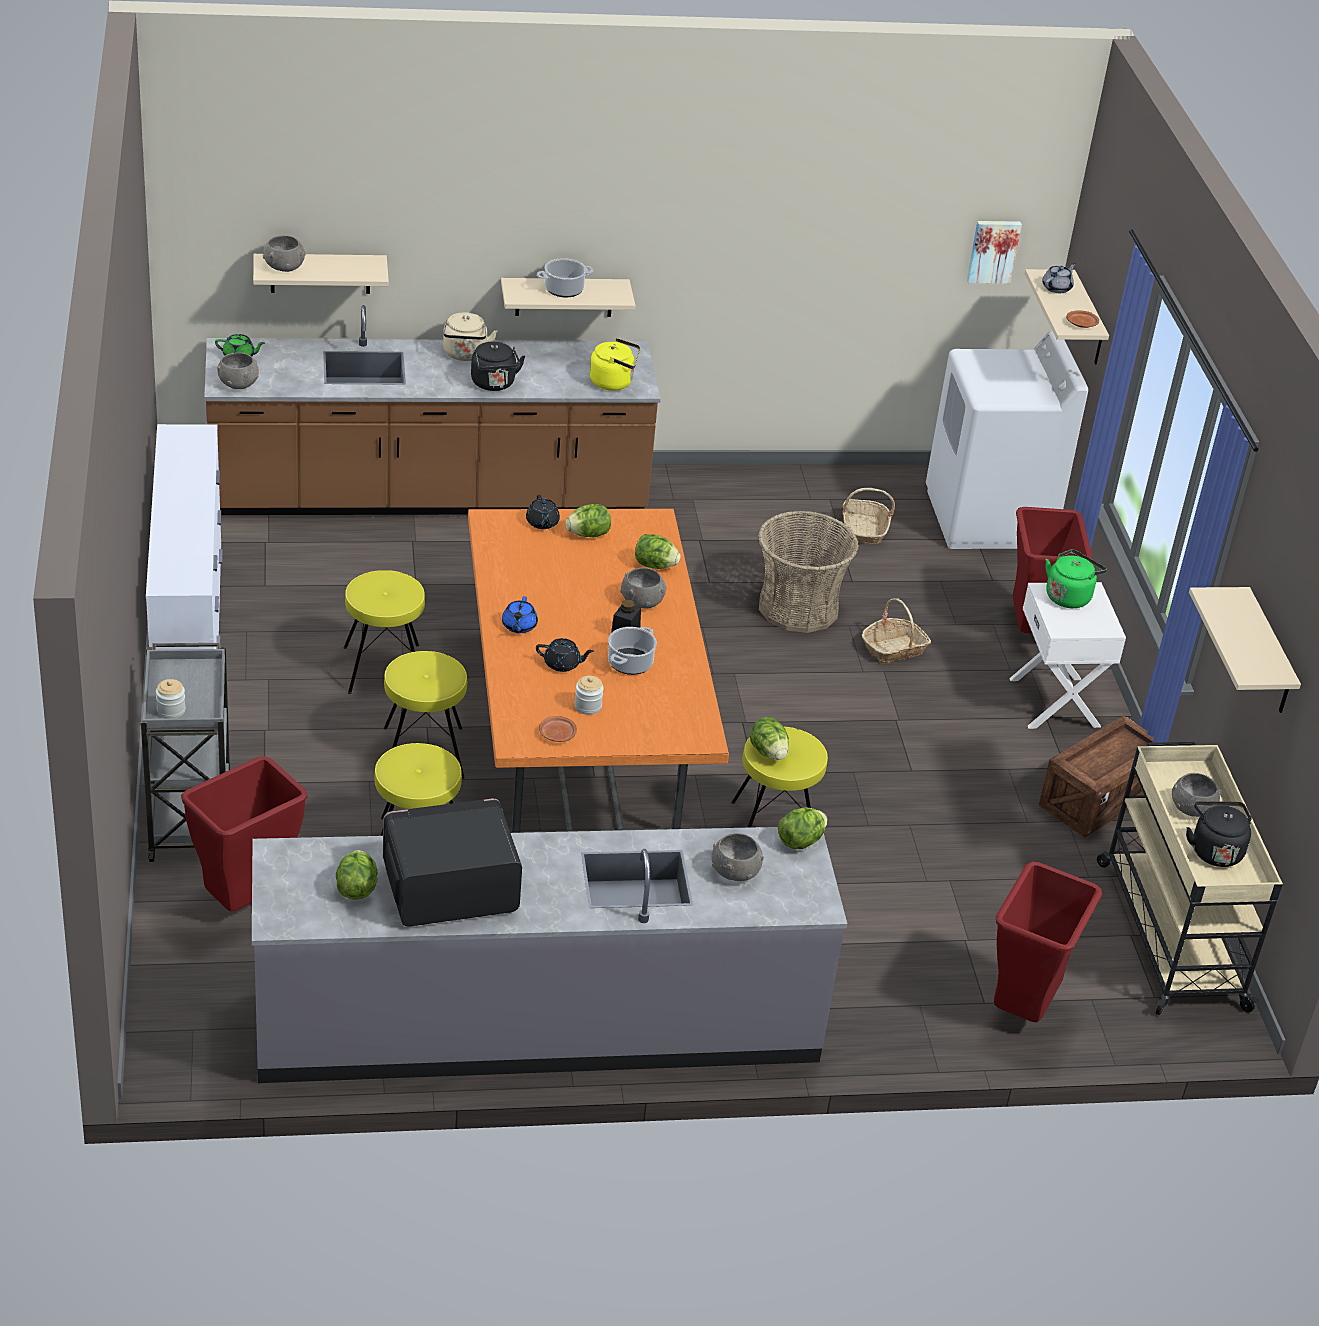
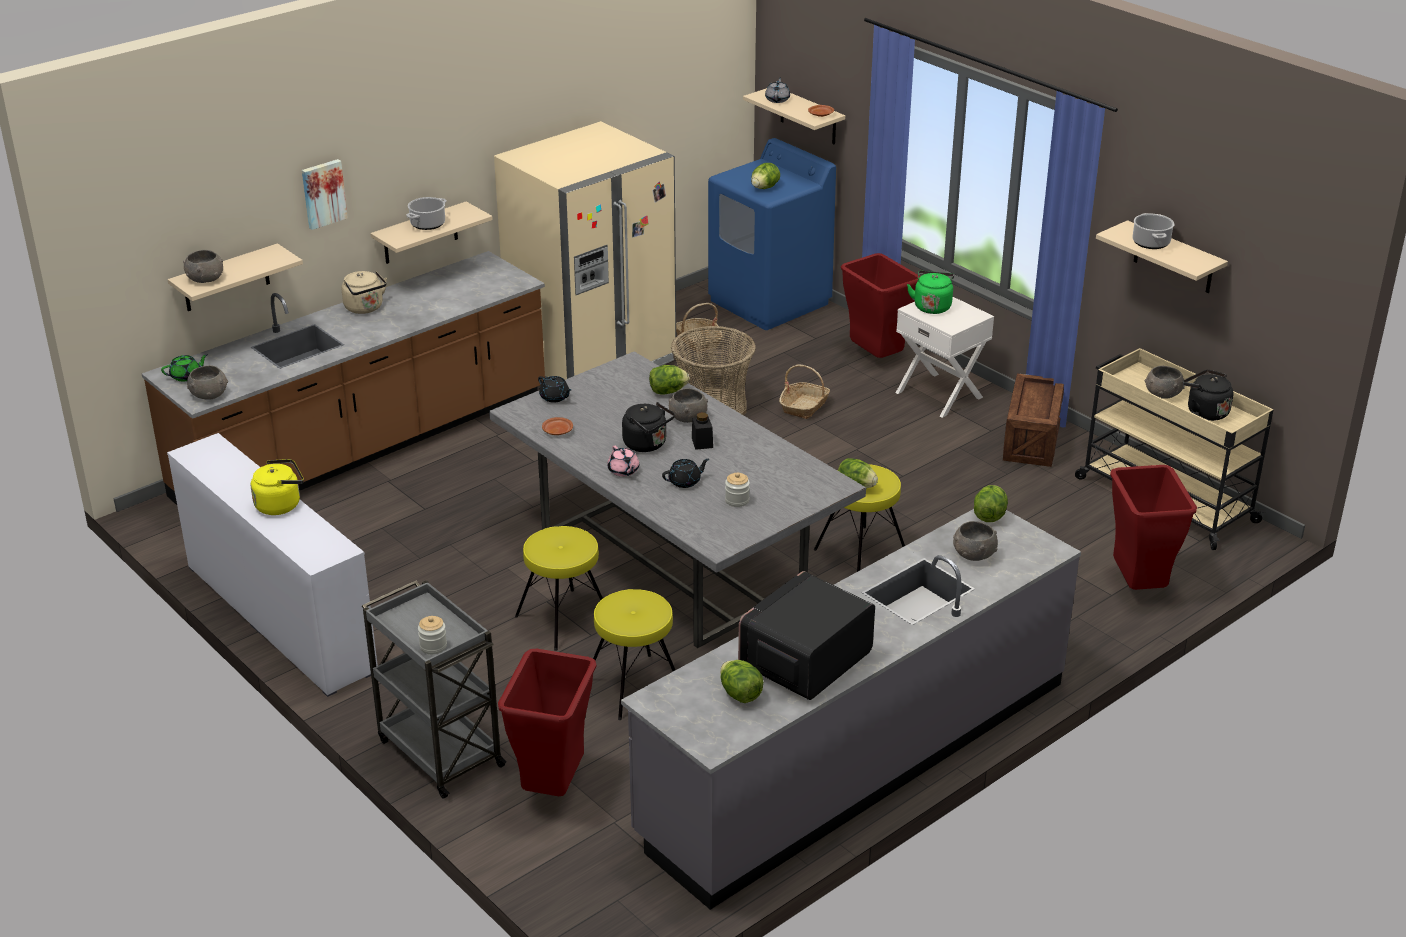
camera: 30 degrees left, 5 degrees down
yellow stool [344,570,425,694] -> none
orange dining table [468,509,729,833] -> grey dining table [489,351,866,648]
black kettle [471,342,525,391] -> black kettle moved to [622,402,675,452]
blue teapot [502,596,538,633] -> pink teapot [607,446,639,476]
brown plate [539,716,577,742] -> brown plate moved to [542,417,573,435]
lettuce [565,504,611,537] -> lettuce moved to [751,163,780,189]
yellow kettle [590,338,640,391] -> yellow kettle moved to [251,459,304,515]
cooking pot [608,627,657,675] -> cooking pot moved to [1133,213,1174,249]
white washing machine [926,331,1088,549] -> blue washing machine [708,138,836,330]
picture [967,221,1022,284] -> picture moved to [302,159,348,230]
none -> beige fridge [494,121,676,380]

